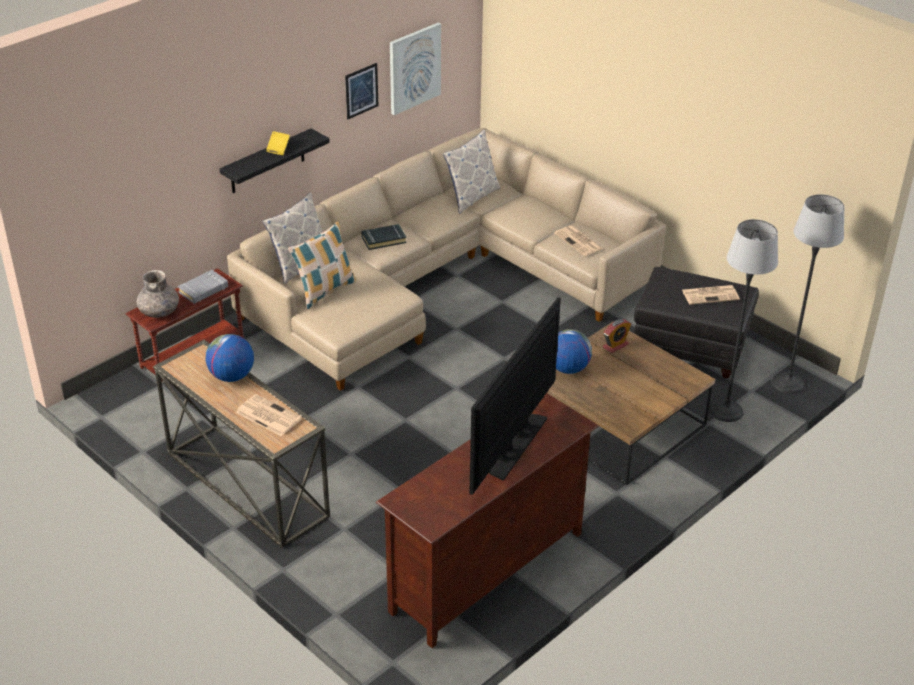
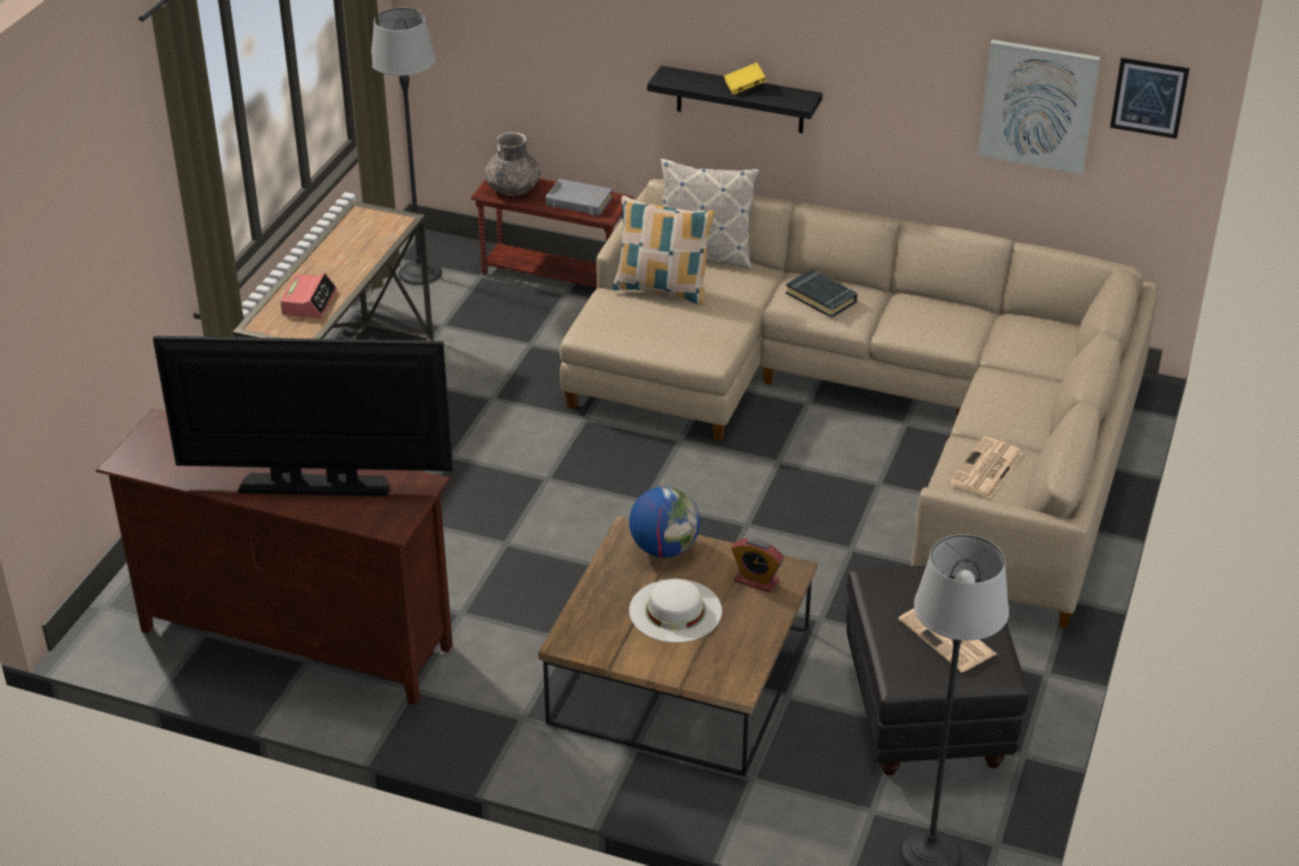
camera: 65 degrees right, 0 degrees up
globe [206,334,254,382] -> none
newspaper [236,394,302,436] -> alarm clock [280,273,337,318]
picture [345,63,378,119] -> picture moved to [1110,57,1190,139]
pillow [443,130,500,214] -> none
floor lamp [709,219,778,422] -> floor lamp moved to [371,8,442,285]
none -> white hat [629,579,722,643]

